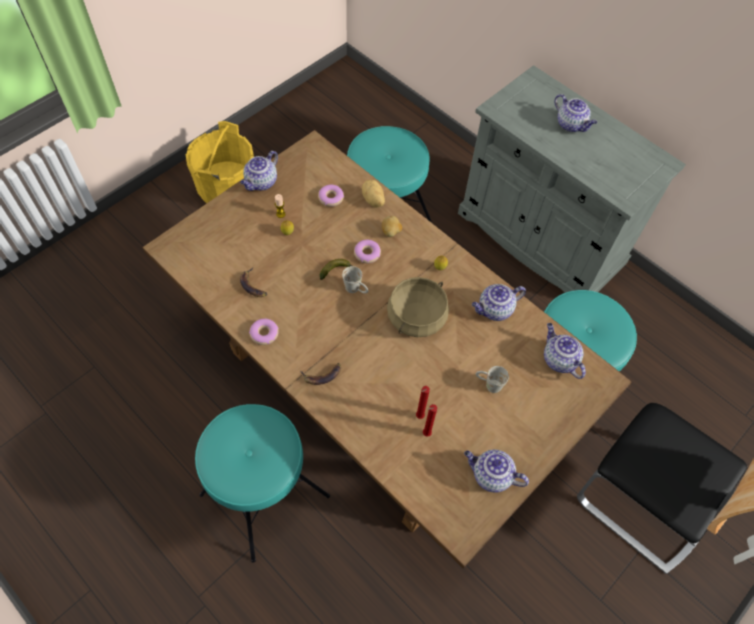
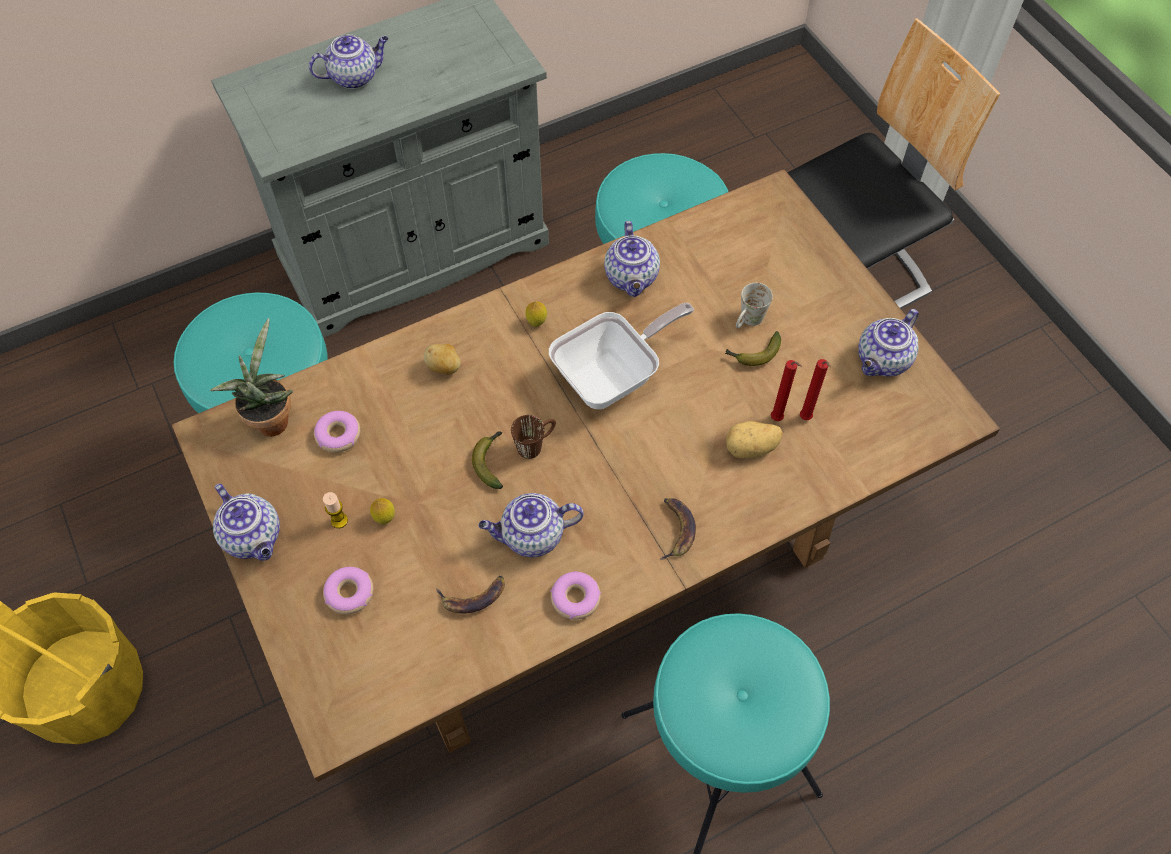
camera: 70 degrees left, 0 degrees up
white mug [342,266,368,293] -> brown mug [511,415,556,459]
donut [354,240,381,263] -> donut moved to [323,567,373,615]
potato [362,180,385,208] -> potato moved to [726,421,783,458]
beige cooking pot [387,277,449,337] -> frying pan [549,303,694,409]
teapot [544,323,586,379] -> teapot moved to [478,493,584,557]
none -> potted plant [210,318,293,437]
none -> banana [725,331,781,366]

